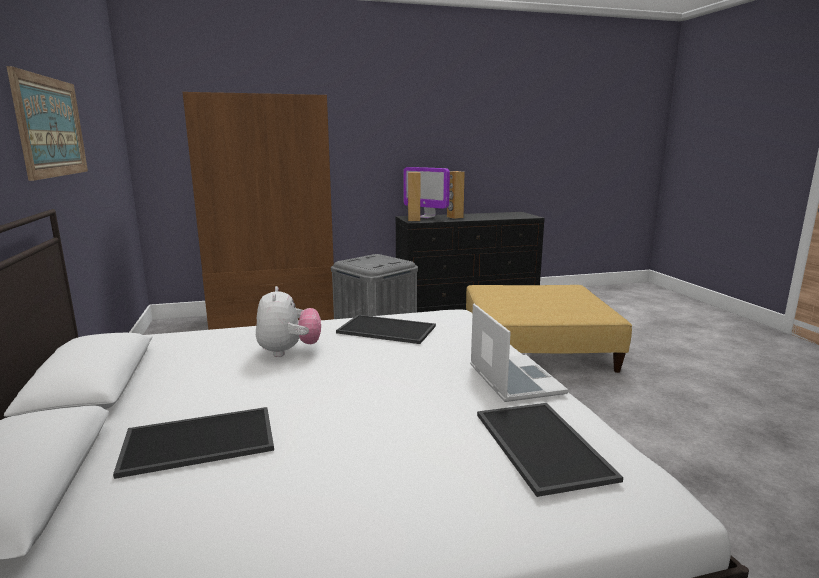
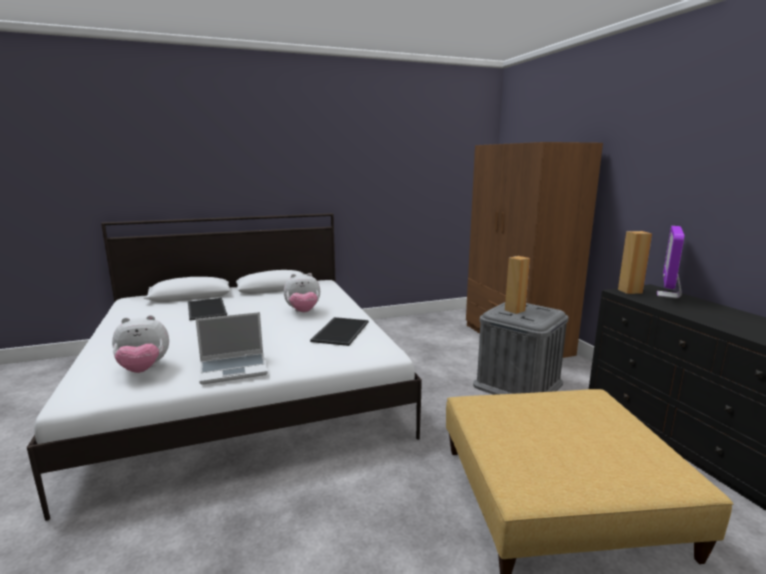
camera: 85 degrees right, 0 degrees up
picture [6,66,88,181] -> none
brown speaker [447,171,464,219] -> brown speaker moved to [505,256,530,314]
tray [477,403,623,497] -> plush toy [112,315,169,373]

